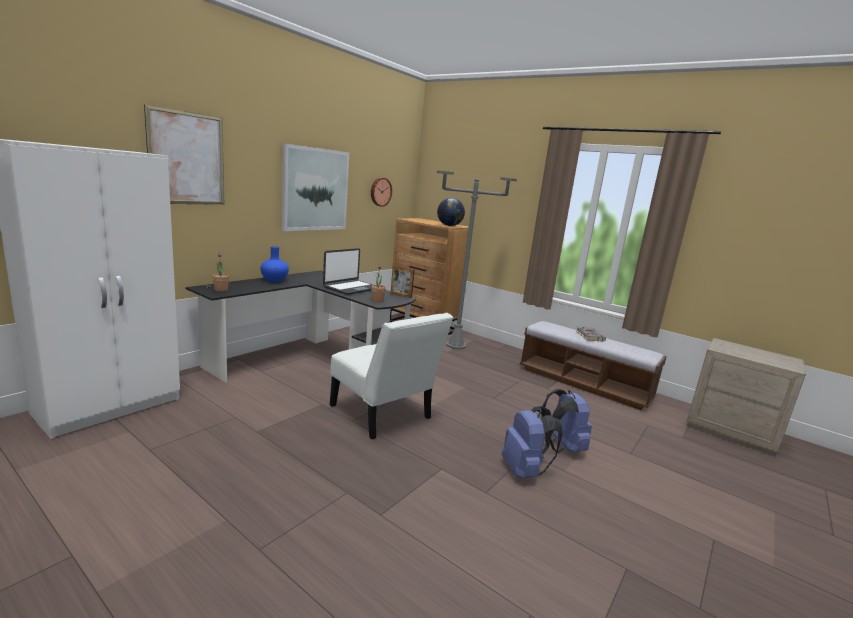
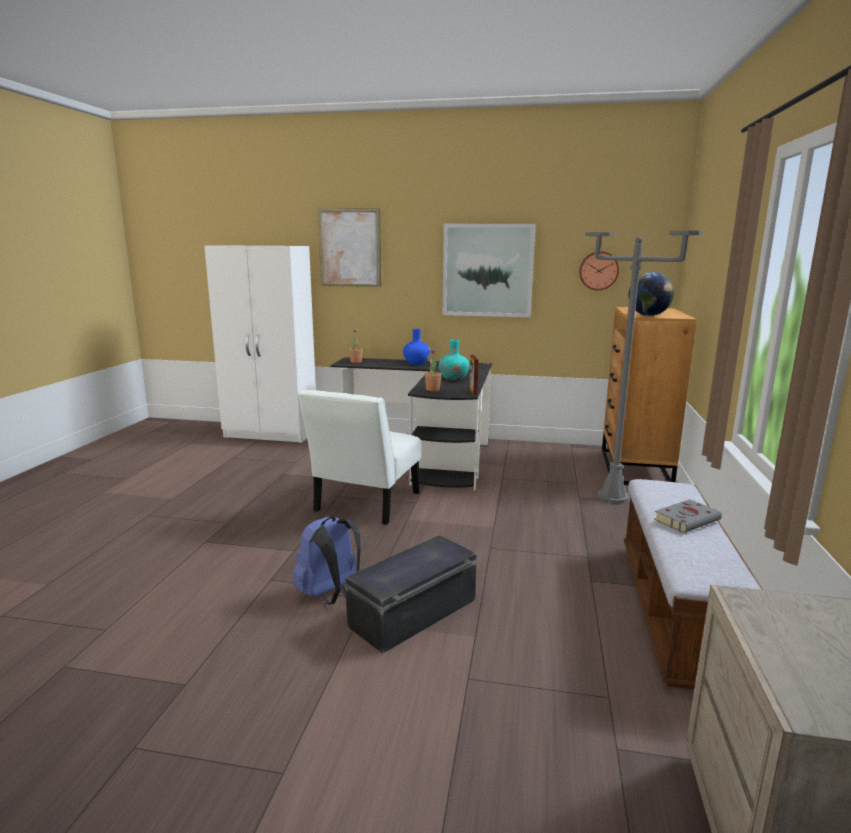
camera: 65 degrees right, 0 degrees up
laptop [323,248,373,295] -> turquoise vase [439,340,470,380]
blue backpack [541,389,592,453] -> black storage box [345,535,477,654]

